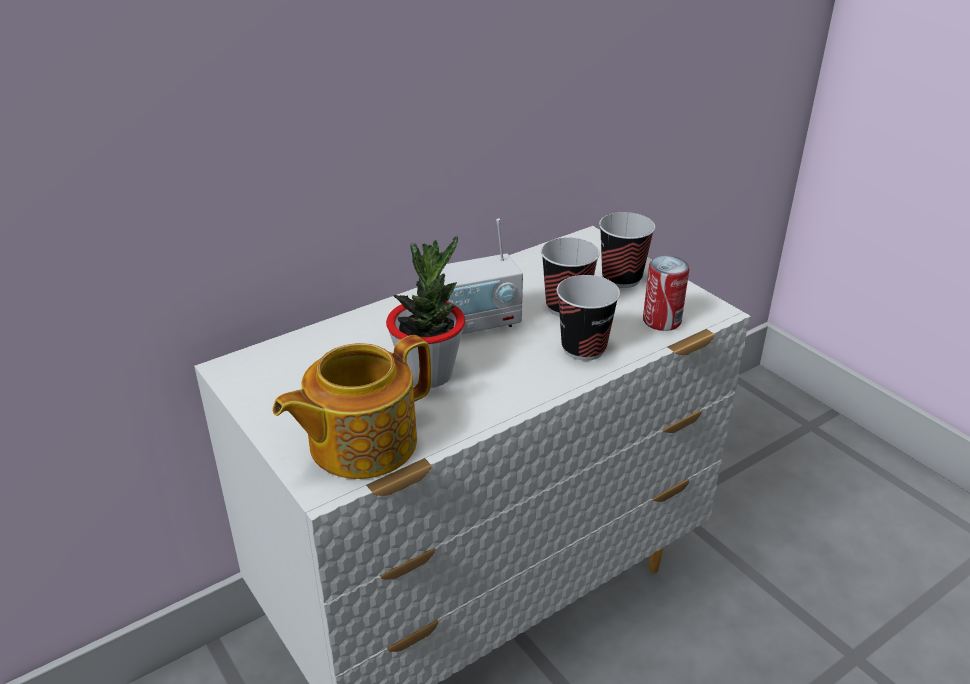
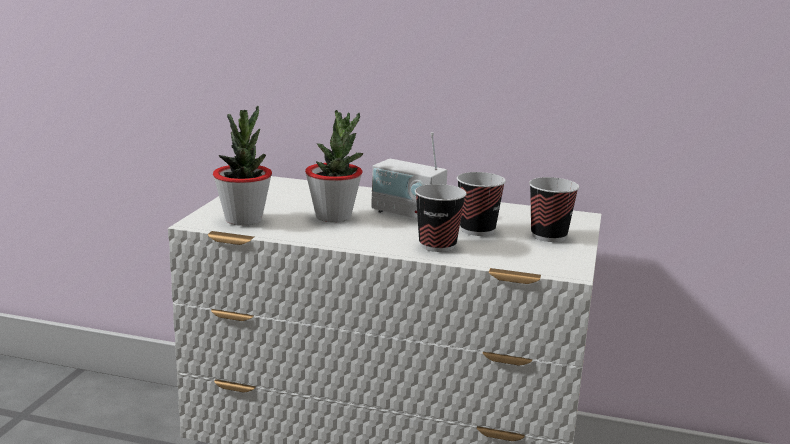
camera: 50 degrees right, 15 degrees down
teapot [272,335,431,479] -> potted plant [213,106,272,226]
can [643,256,689,331] -> none

